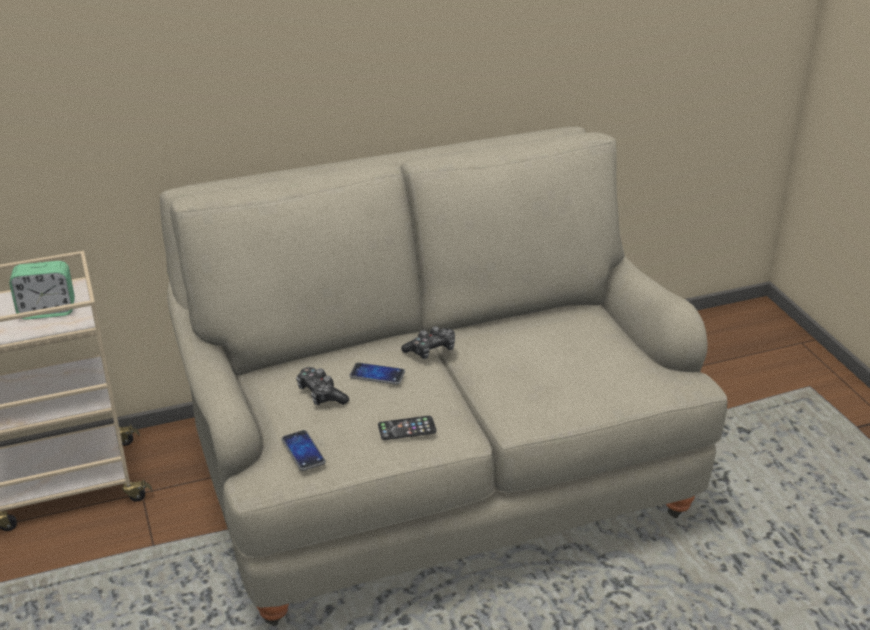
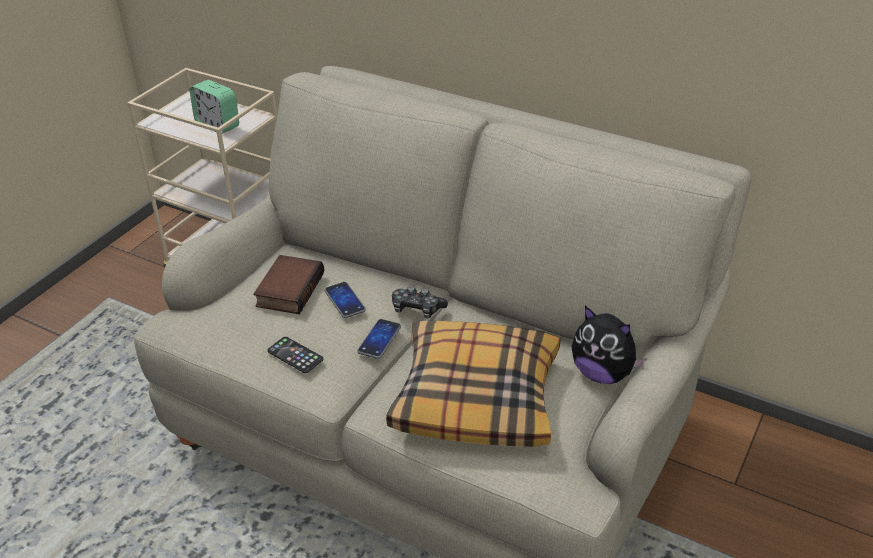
camera: 50 degrees right, 5 degrees up
phone [281,430,326,471] -> phone moved to [357,319,401,359]
game controller [296,367,349,405] -> book [253,255,324,314]
none -> pillow [386,320,560,447]
none -> plush toy [571,306,647,384]

